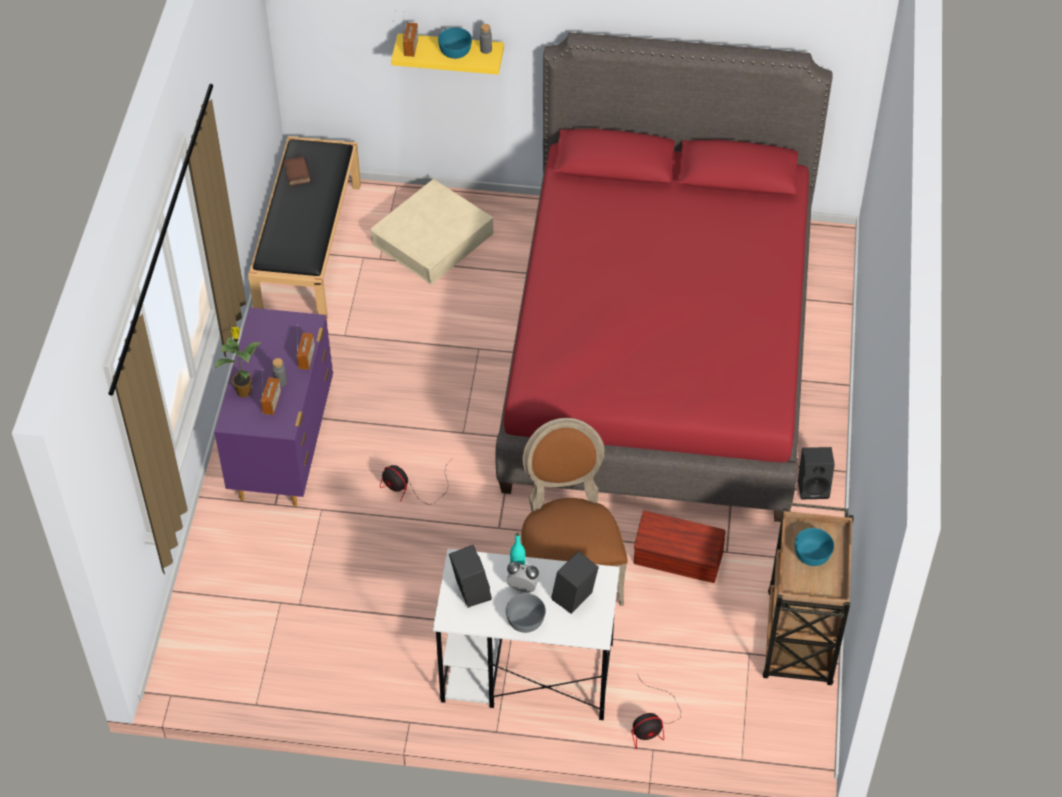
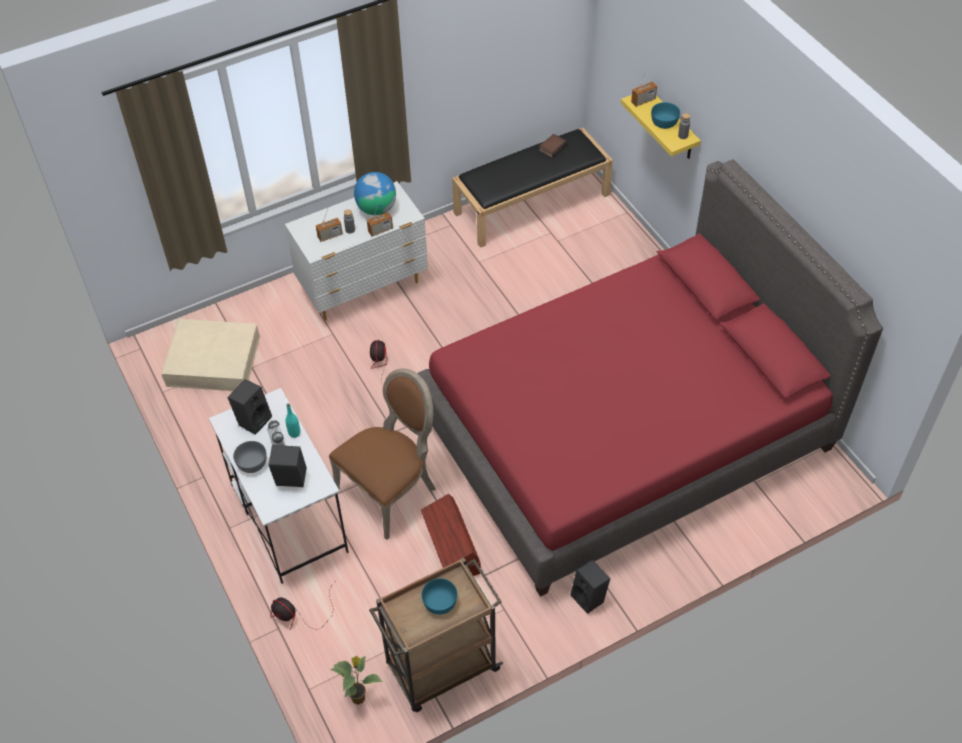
camera: 55 degrees right, 0 degrees up
purple dresser [214,307,333,507] -> white dresser [285,181,428,321]
potted plant [215,326,262,397] -> potted plant moved to [330,655,383,705]
beige storage box [370,179,493,285] -> beige storage box moved to [161,319,260,391]
none -> globe [354,172,396,215]

